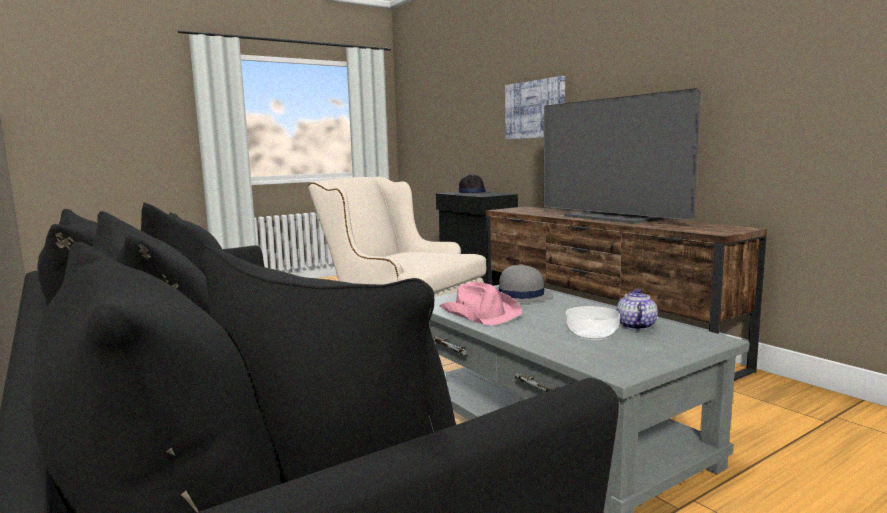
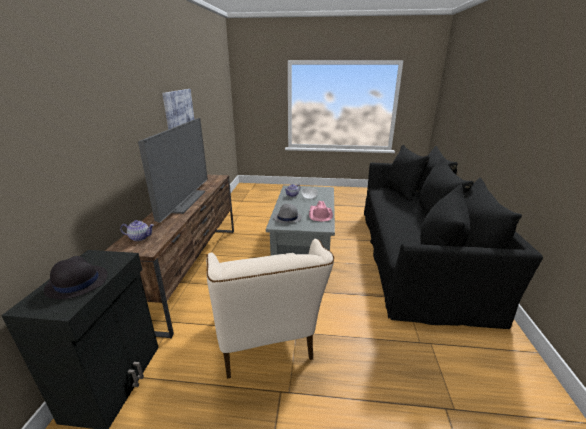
camera: 140 degrees left, 15 degrees up
picture [505,76,565,139] -> picture moved to [162,89,194,129]
none -> teapot [120,220,154,241]

